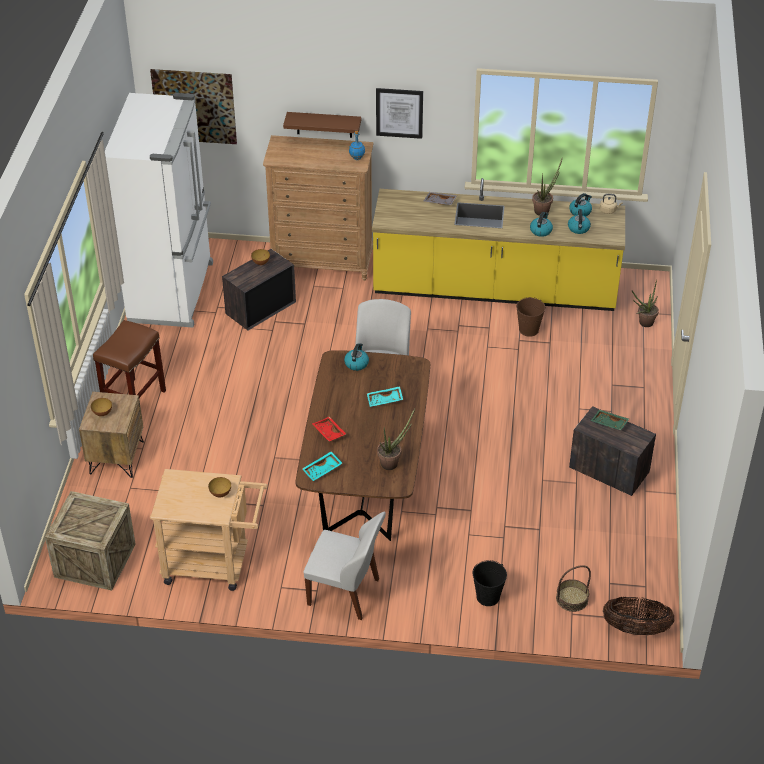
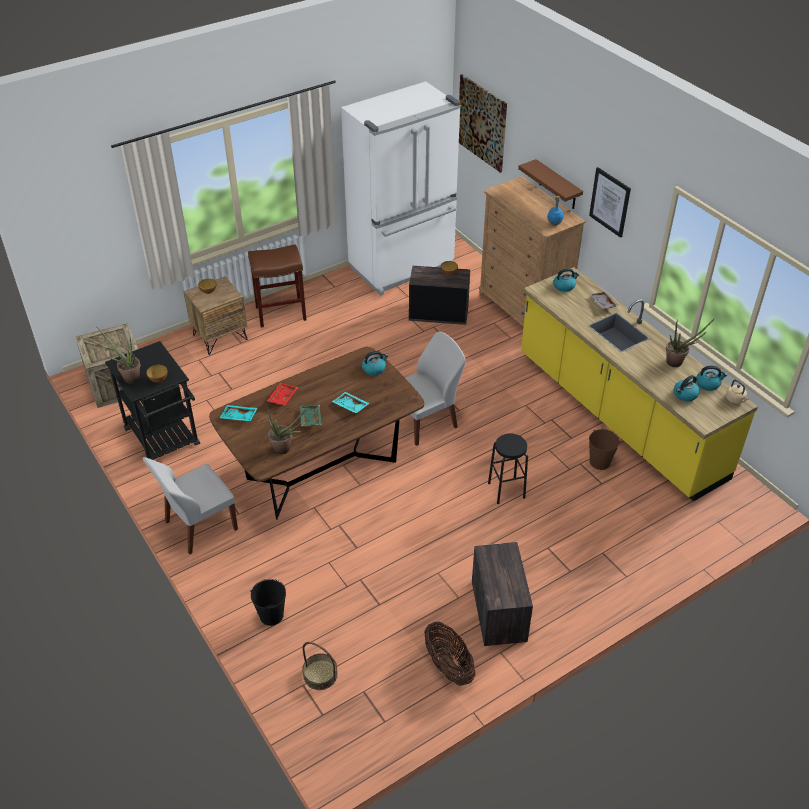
camera: 50 degrees right, 0 degrees up
beige cart [150,469,268,591] -> black cart [105,341,200,460]
white chair [303,512,386,620] -> white chair turned 75 degrees clockwise [143,457,238,555]
kettle [530,212,553,237] -> kettle moved to [554,268,579,292]
green tray [591,410,629,430] -> green tray moved to [300,405,322,426]
basket [603,597,674,635] -> basket moved to [424,622,475,686]
potted plant [632,279,659,327] -> potted plant moved to [96,327,141,383]
none -> black stool [488,434,528,504]

